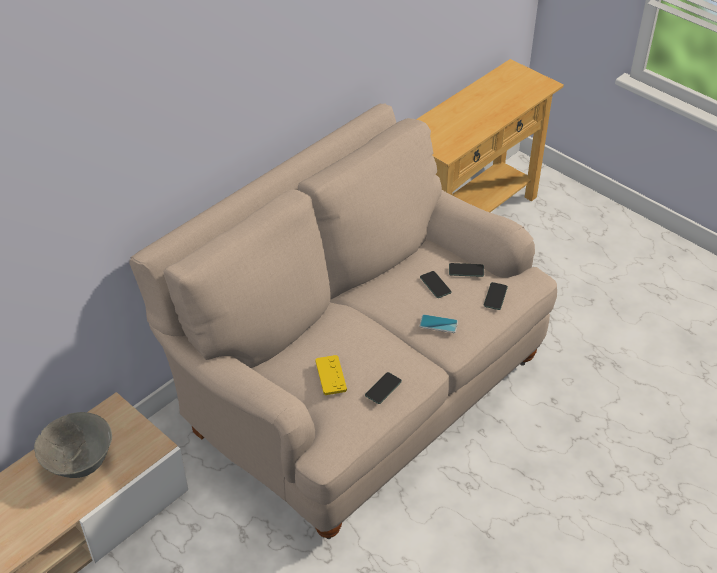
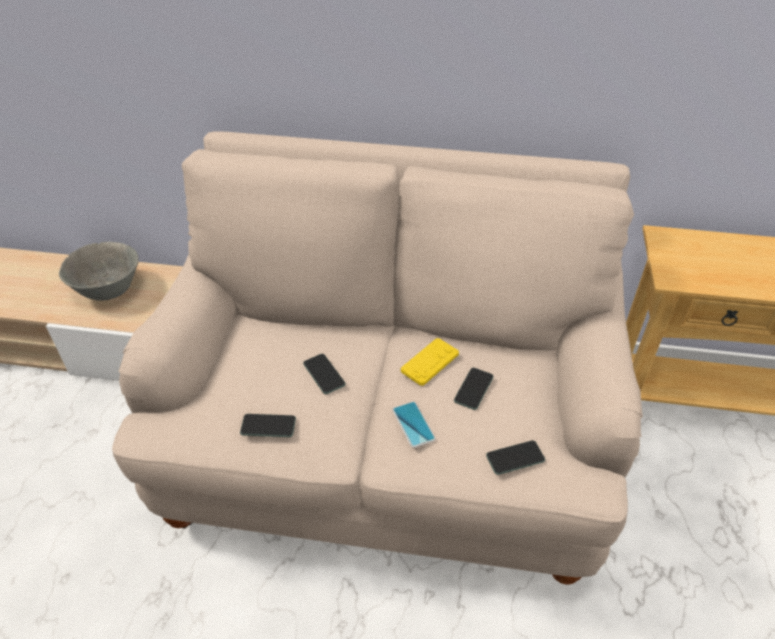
camera: 55 degrees right, 0 degrees up
yellow game controller [315,355,347,395] -> yellow game controller moved to [401,338,459,386]
phone [449,263,484,277] -> phone moved to [303,354,345,394]

